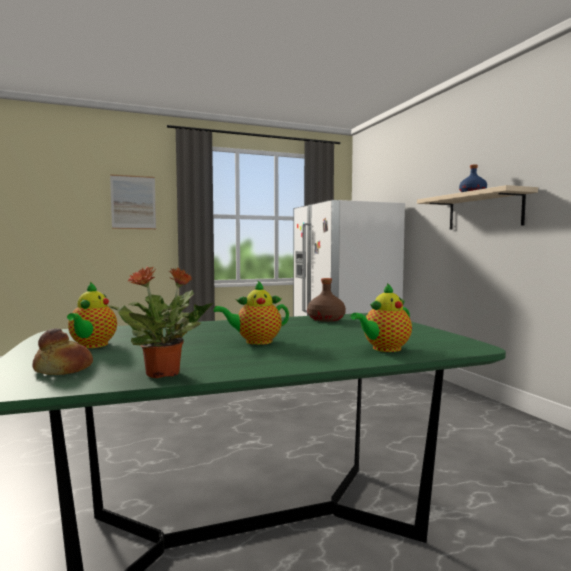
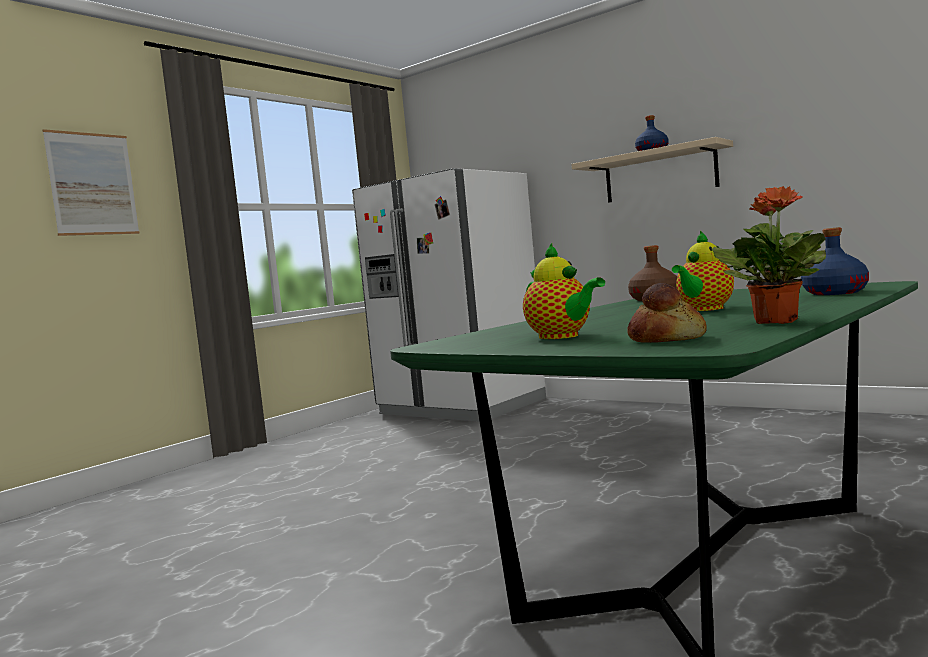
camera: 30 degrees left, 0 degrees up
teapot [350,283,412,352] -> blue bottle [801,227,869,295]

